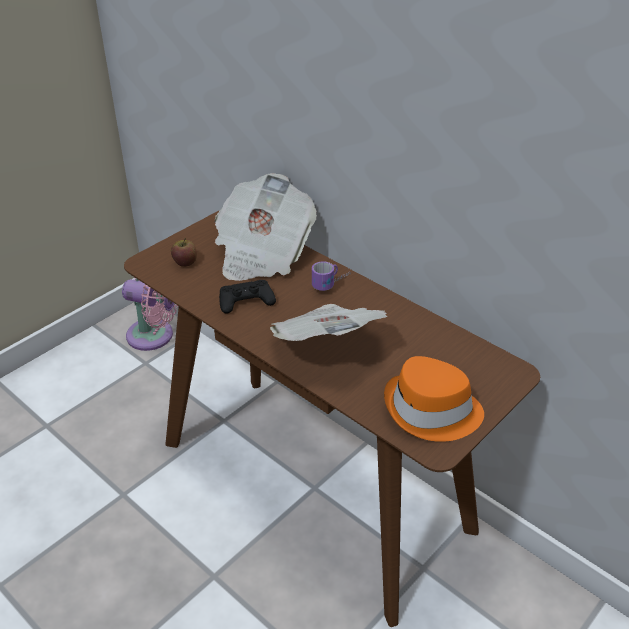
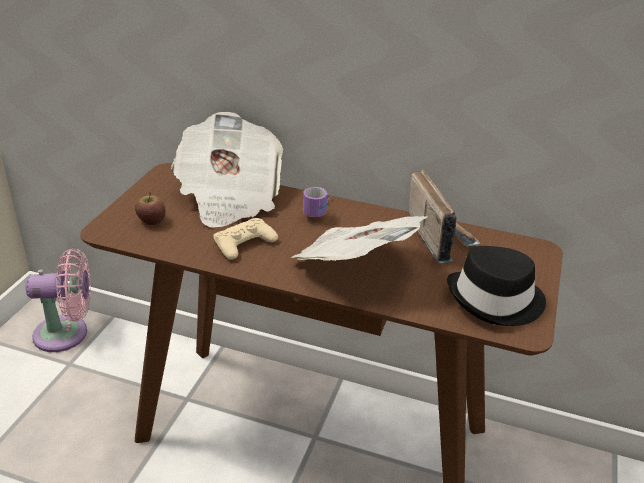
camera: 25 degrees left, 5 degrees down
black game controller [219,280,276,314] -> beige game controller [213,218,278,260]
orange hat [384,356,484,442] -> black hat [447,246,546,326]
none -> radio [408,170,481,263]

